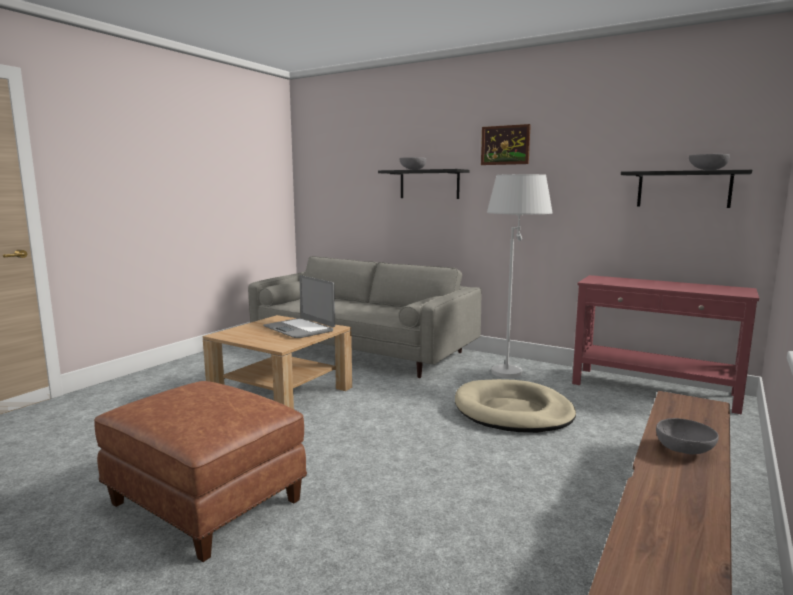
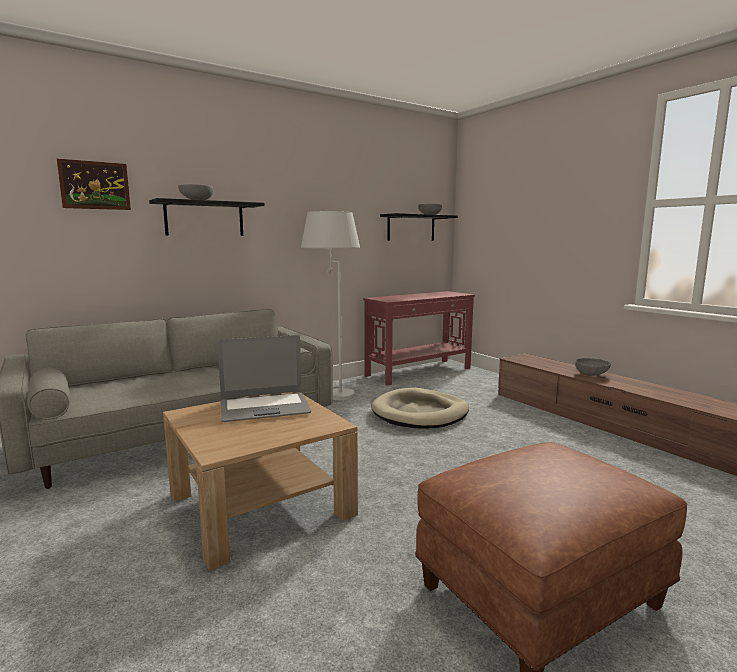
camera: 65 degrees left, 0 degrees up
picture [481,124,531,165] -> picture moved to [57,159,131,210]

